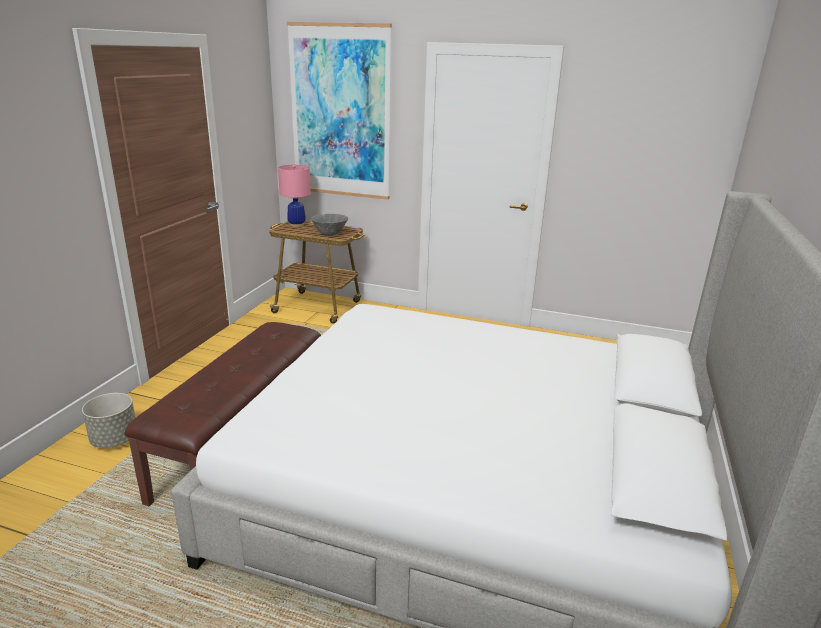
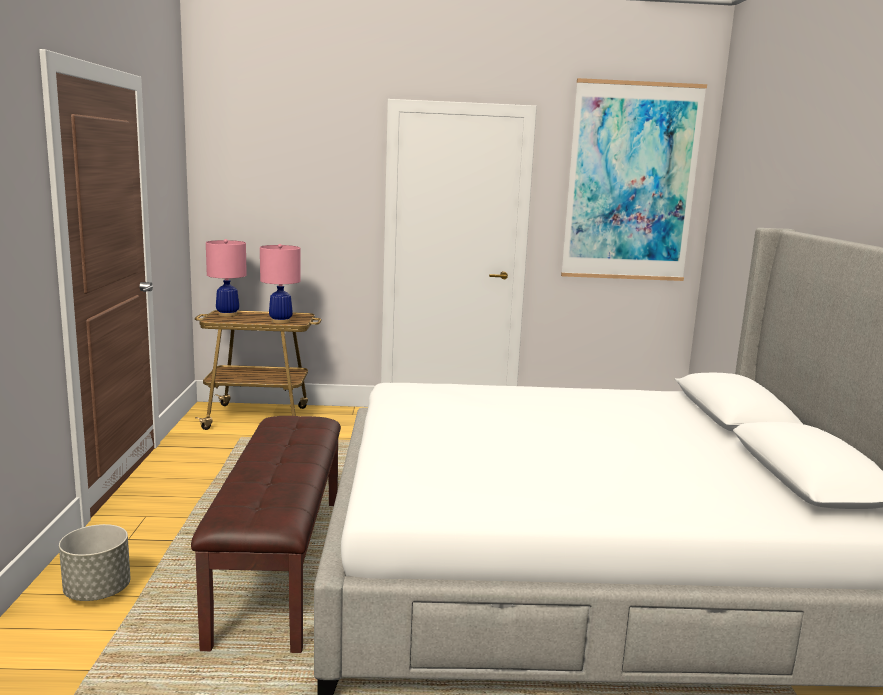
camera: 20 degrees left, 10 degrees down
picture [287,22,392,200] -> picture moved to [561,78,707,281]
grey bowl [311,214,349,236] -> pink table lamp [260,244,301,324]

